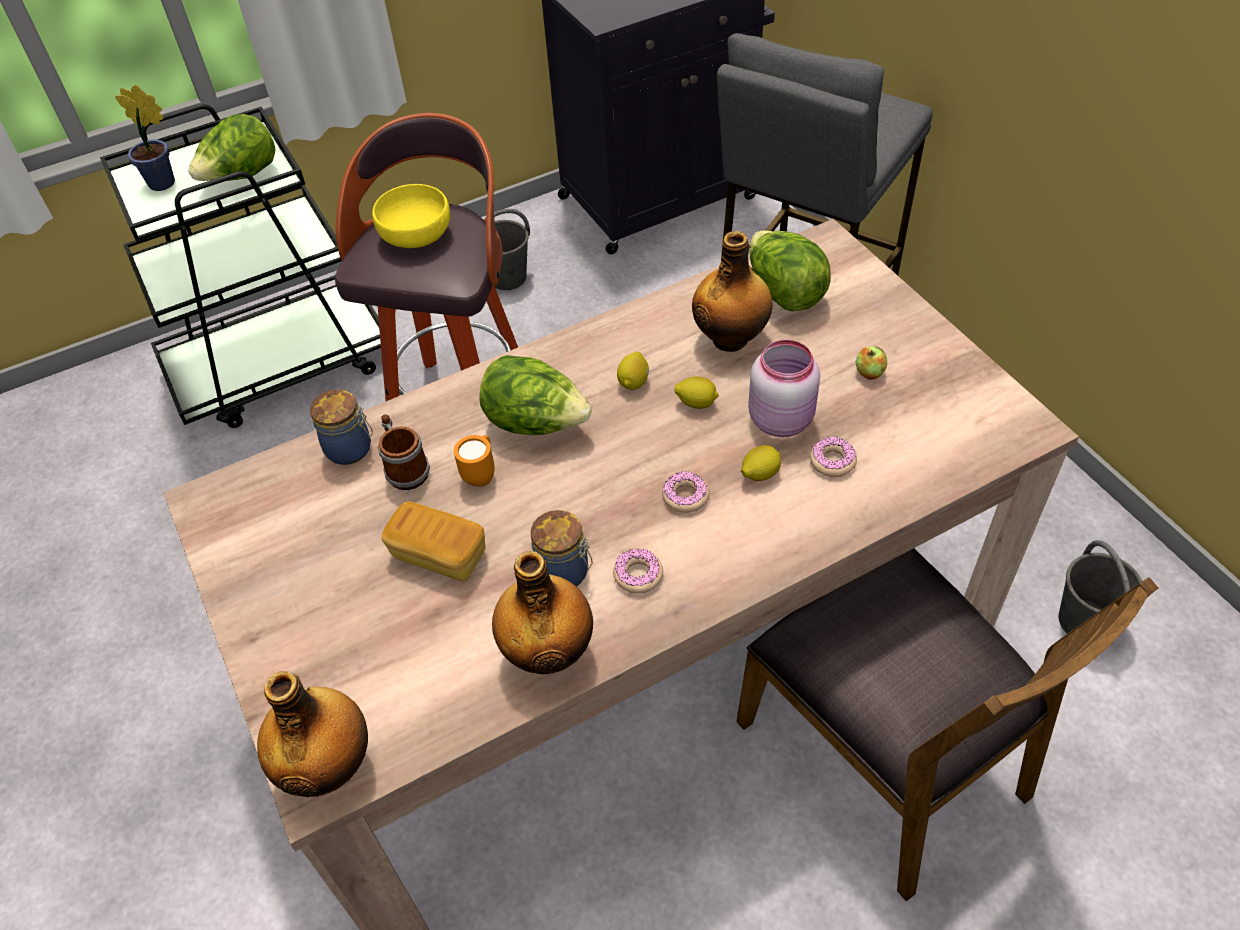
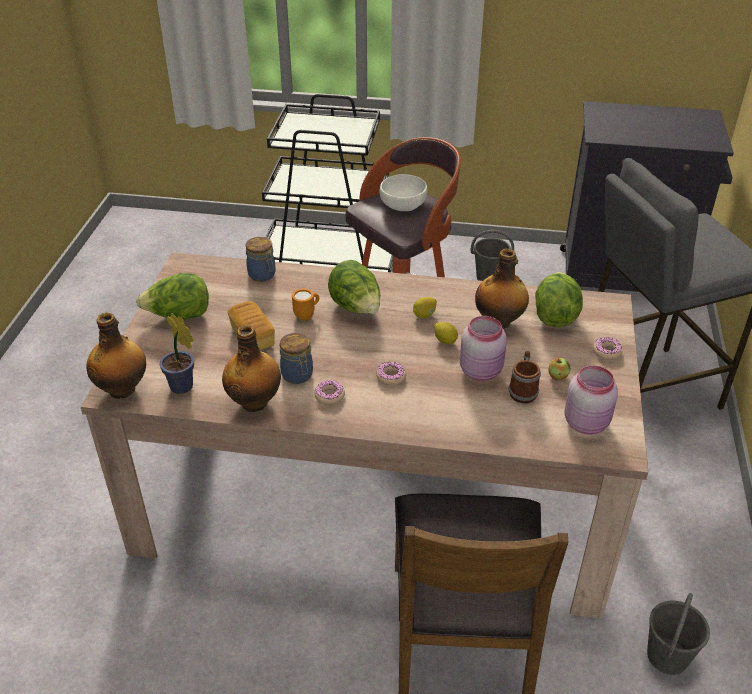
camera: 35 degrees right, 10 degrees down
potted plant [115,85,175,191] -> potted plant moved to [160,313,194,394]
lettuce [188,113,275,181] -> lettuce moved to [136,273,209,320]
yellow bowl [372,184,450,248] -> white bowl [379,174,427,211]
mug [378,414,430,490] -> mug moved to [508,351,541,403]
lemon [741,445,781,481] -> none
donut [810,436,857,477] -> donut moved to [593,337,622,360]
none -> pink jar [564,365,618,435]

